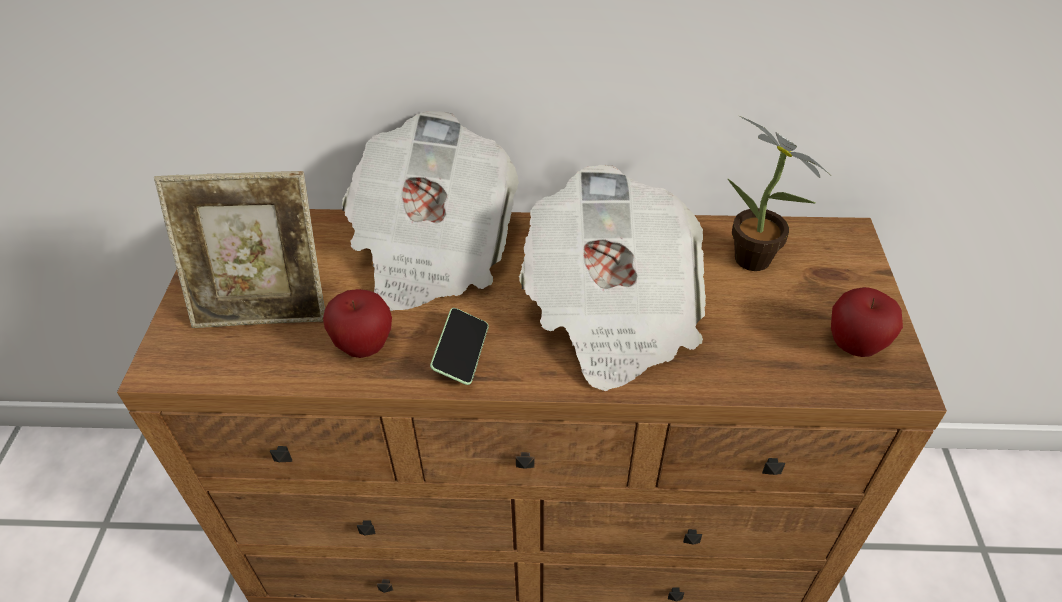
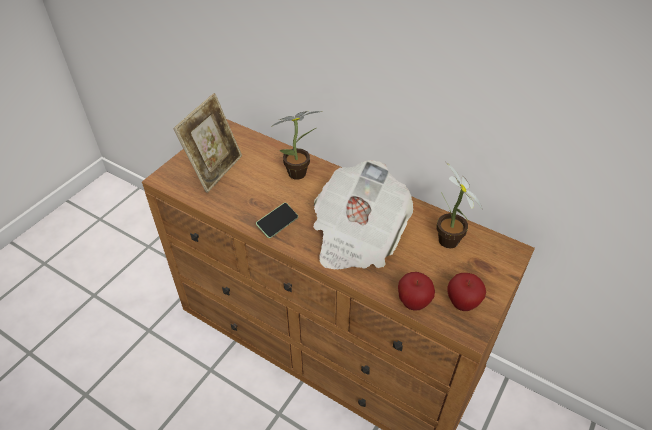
camera: 30 degrees right, 0 degrees up
picture frame [154,171,325,328] -> picture frame turned 90 degrees counterclockwise [173,93,242,193]
apple [323,289,392,358] -> apple moved to [398,272,435,311]
newspaper [342,111,519,311] -> potted plant [271,111,322,180]

